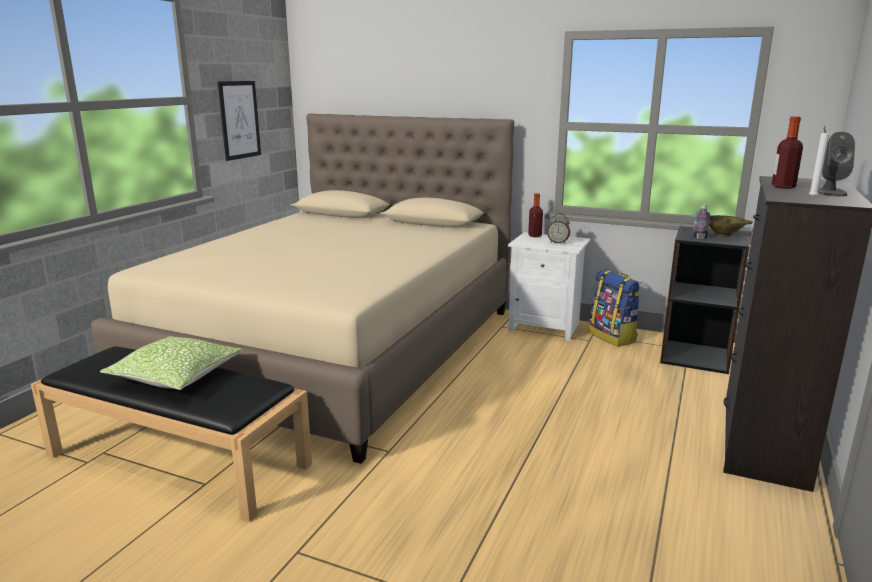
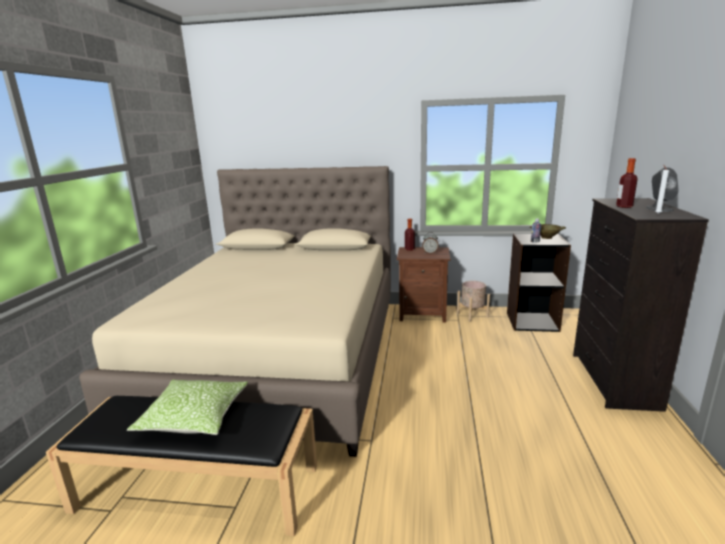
camera: 15 degrees left, 0 degrees up
picture [218,81,261,161] -> none
white nightstand [508,232,590,341] -> brown nightstand [397,247,450,323]
backpack [589,270,641,347] -> beige planter [457,281,490,322]

